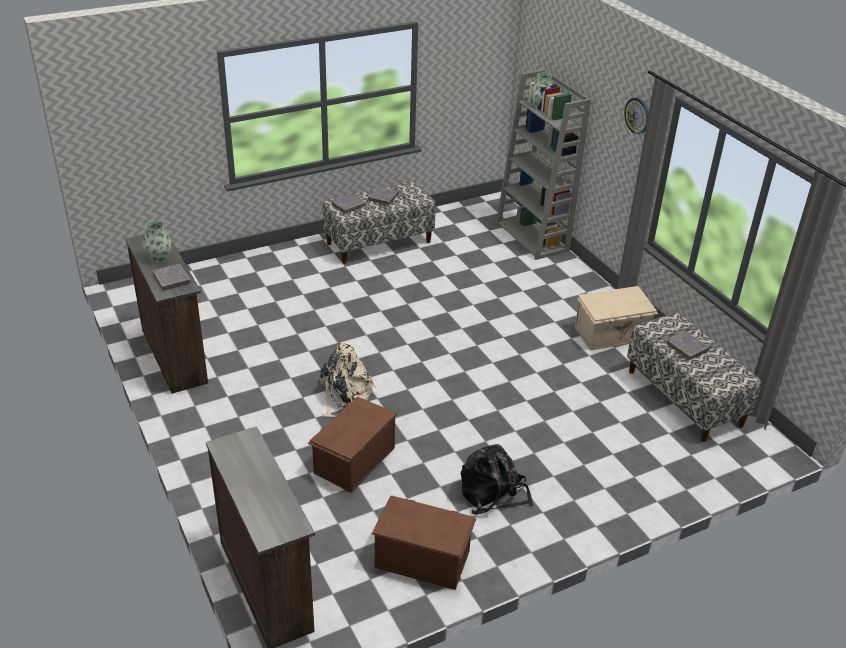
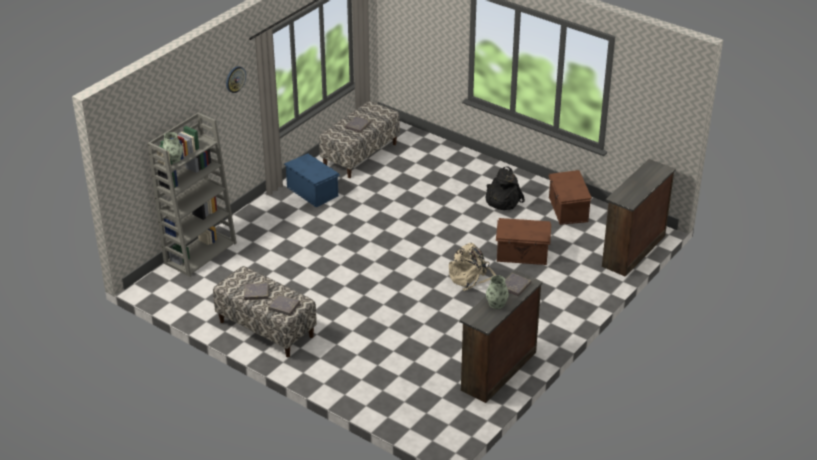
camera: 115 degrees left, 0 degrees up
beige storage box [575,286,658,350] -> blue storage box [284,154,340,208]

